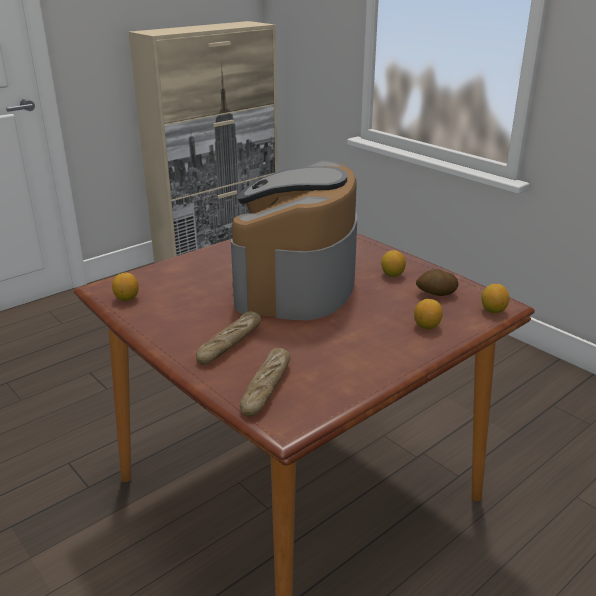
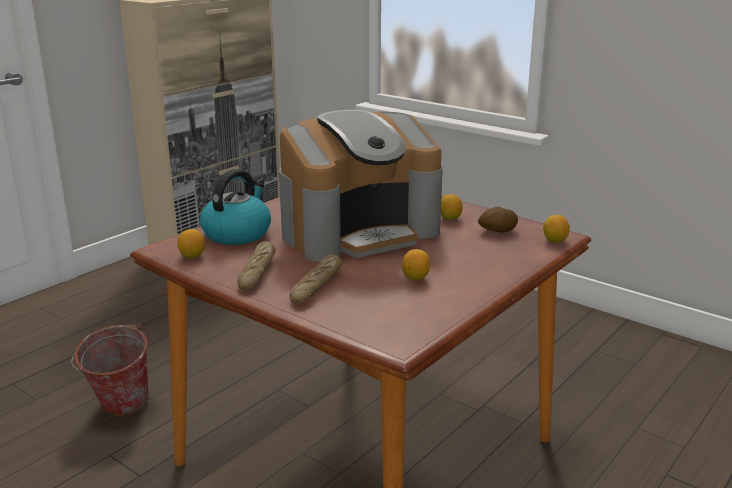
camera: 10 degrees left, 5 degrees down
coffee machine [231,160,357,320] -> coffee machine turned 120 degrees counterclockwise [279,110,443,262]
bread [240,348,290,417] -> bread moved to [237,241,276,290]
lemon [414,299,443,329] -> lemon moved to [402,249,430,280]
none -> bucket [71,324,150,416]
none -> kettle [200,169,271,245]

